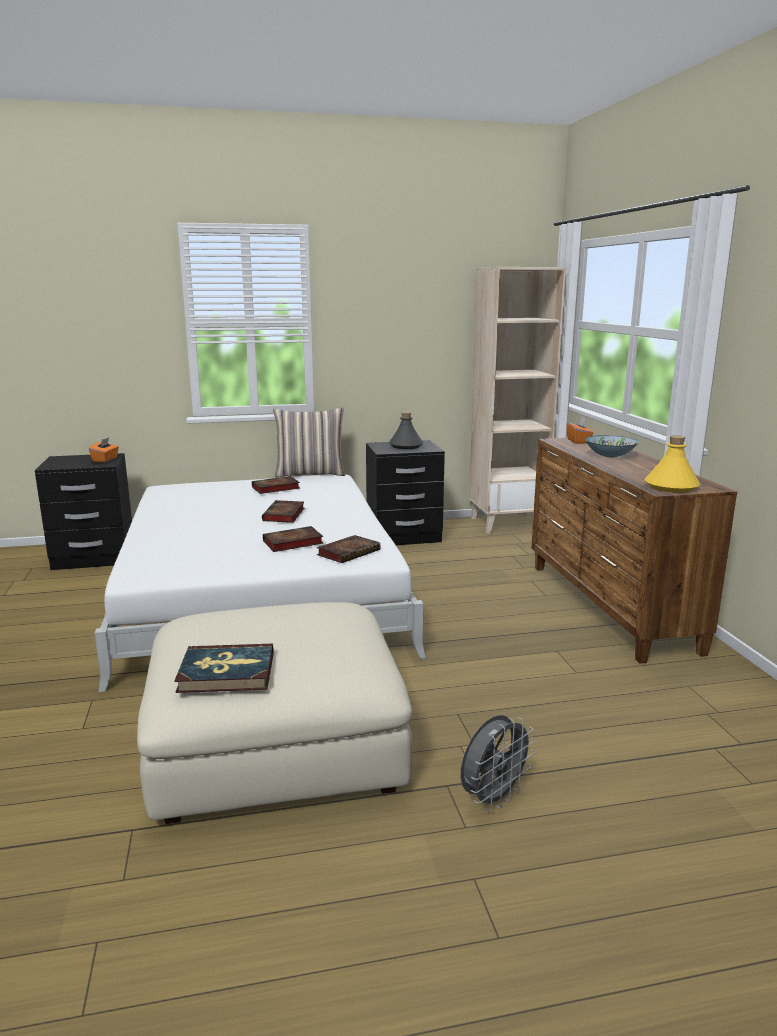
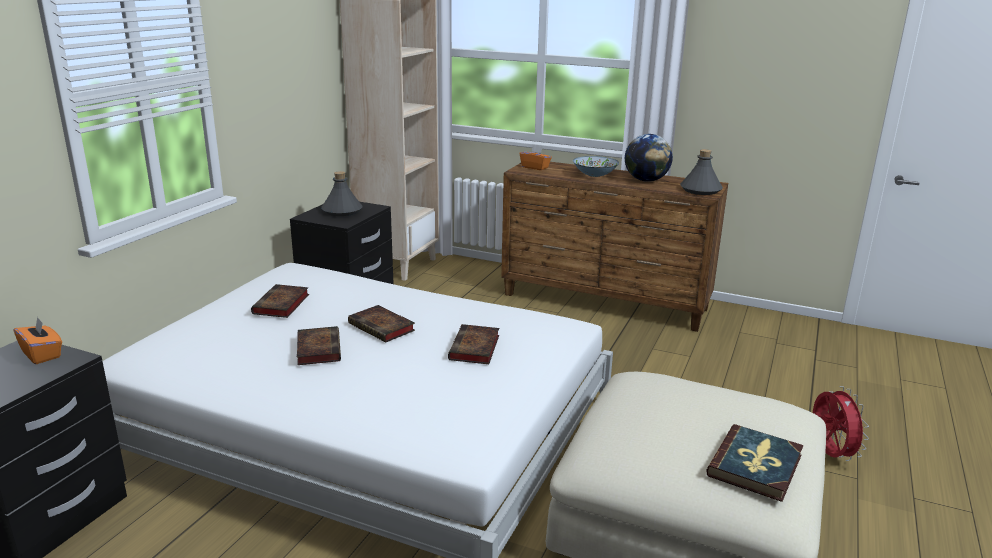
camera: 55 degrees left, 5 degrees up
pillow [273,408,345,477] -> none
book [317,535,381,563] -> book moved to [297,326,341,365]
grey fan [461,715,536,811] -> red fan [813,386,869,461]
yellow bottle [645,435,700,493] -> grey bottle [680,149,723,195]
none -> globe [625,134,673,182]

